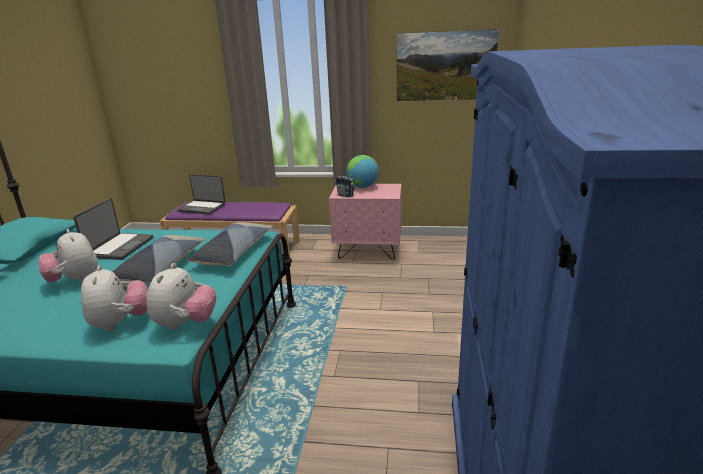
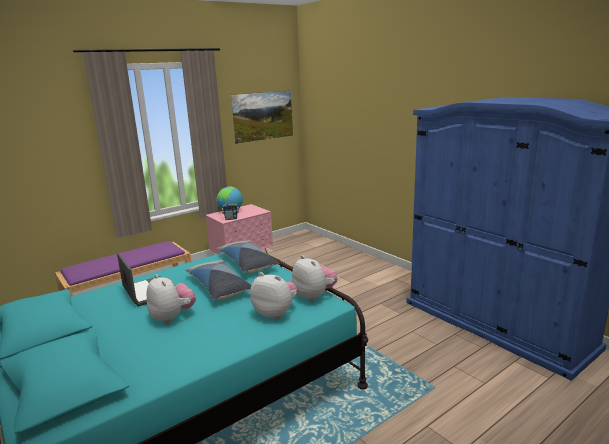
camera: 45 degrees left, 5 degrees down
plush toy [38,229,98,282] -> plush toy turned 135 degrees counterclockwise [147,274,196,324]
laptop [177,174,226,215] -> none

